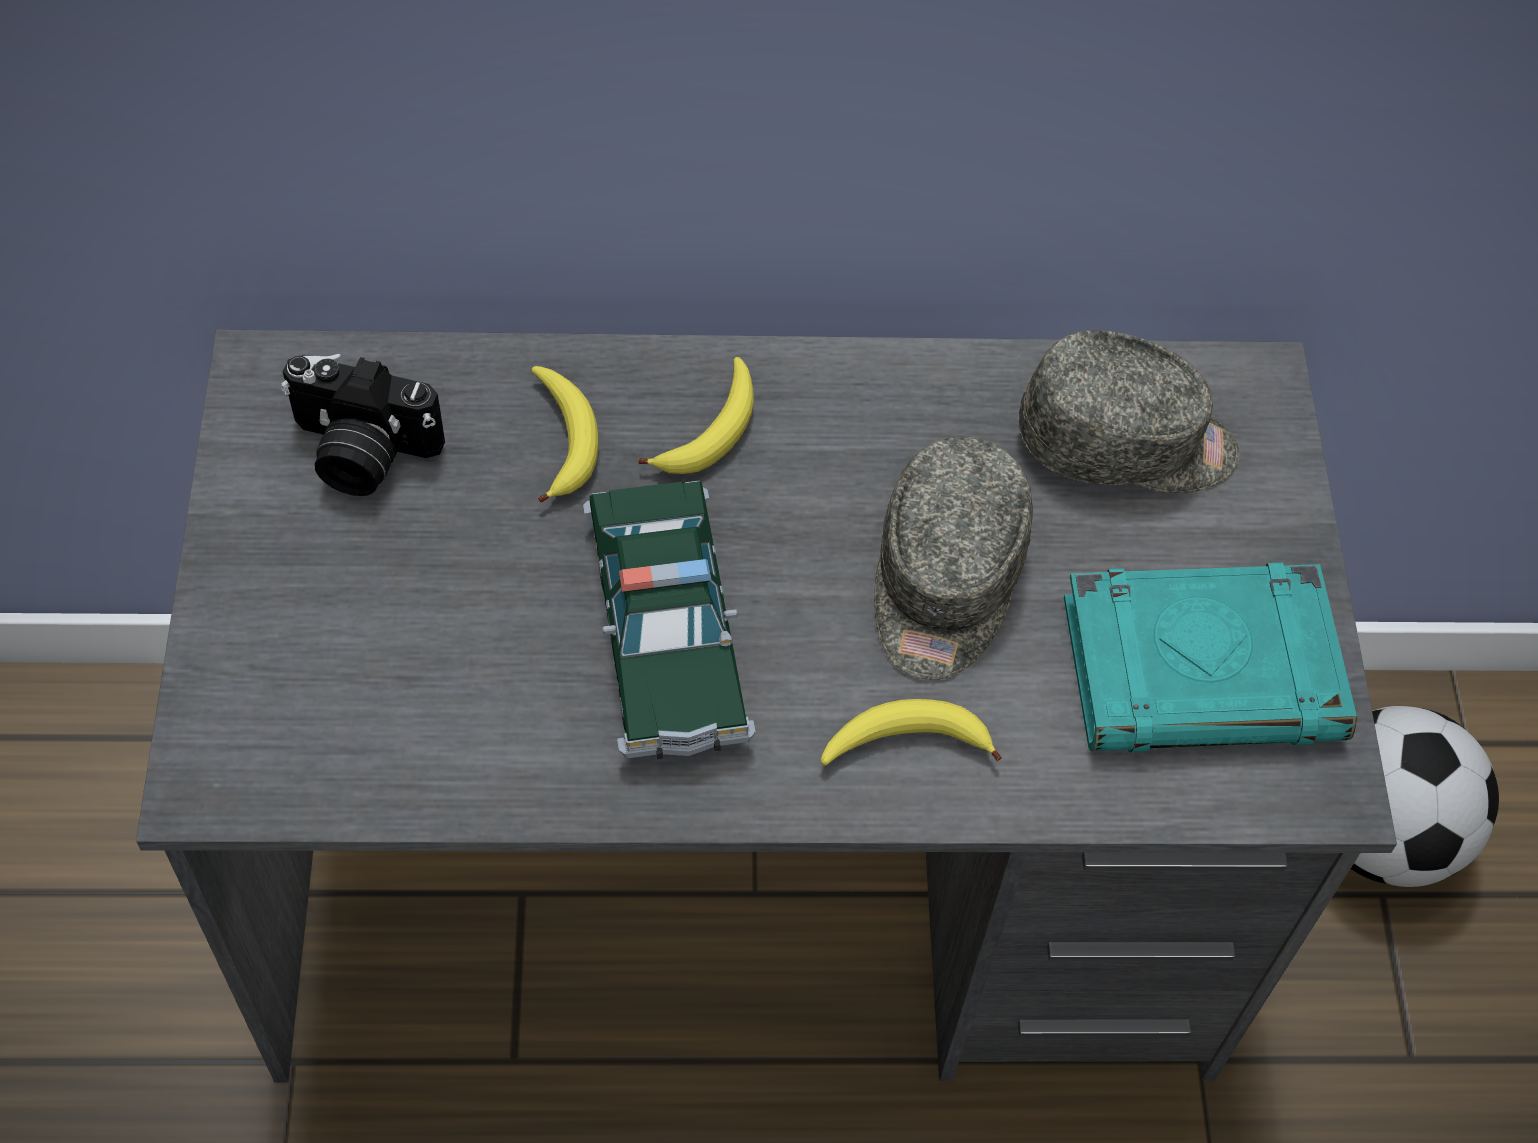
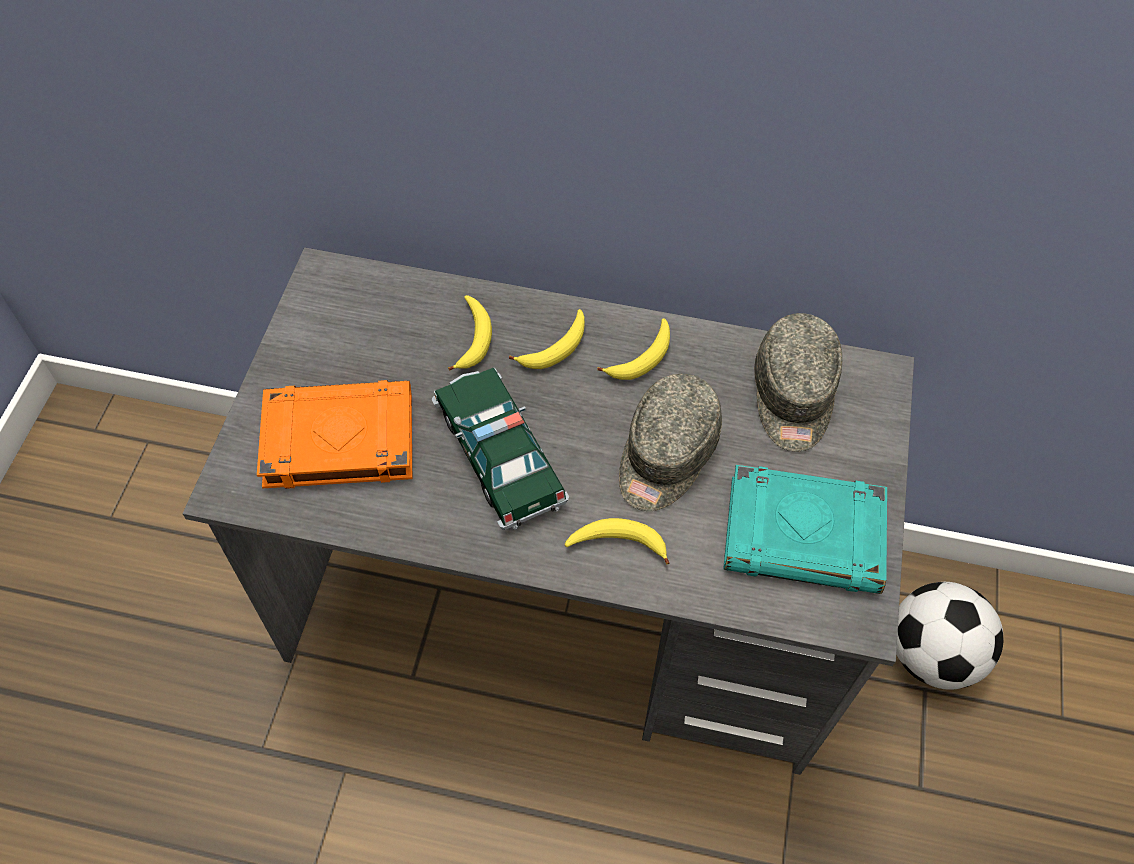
camera: 15 degrees right, 0 degrees up
camera [281,354,445,496] -> none
toy car [583,480,756,759] -> toy car turned 150 degrees clockwise [432,368,569,530]
grey cap [1018,330,1240,493] -> grey cap turned 75 degrees clockwise [754,313,842,452]
none -> orange book [257,380,412,489]
none -> banana [597,318,670,380]

